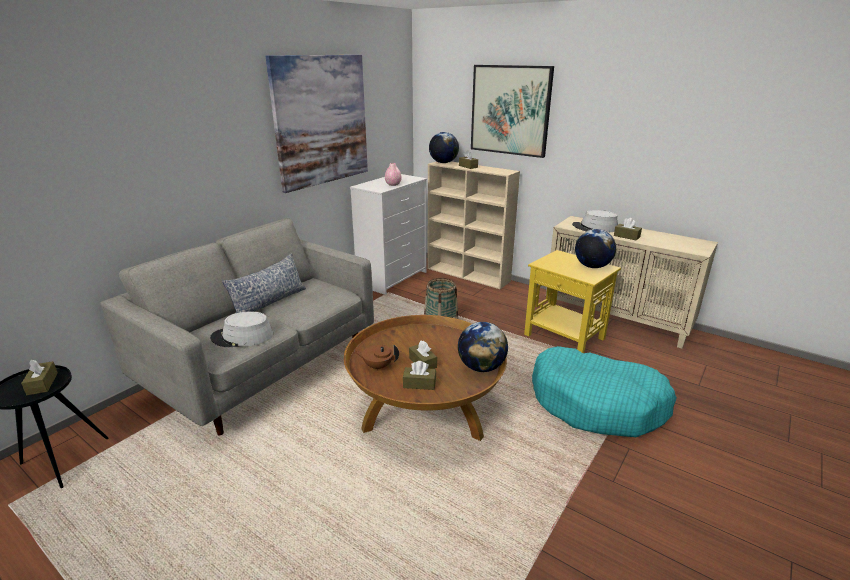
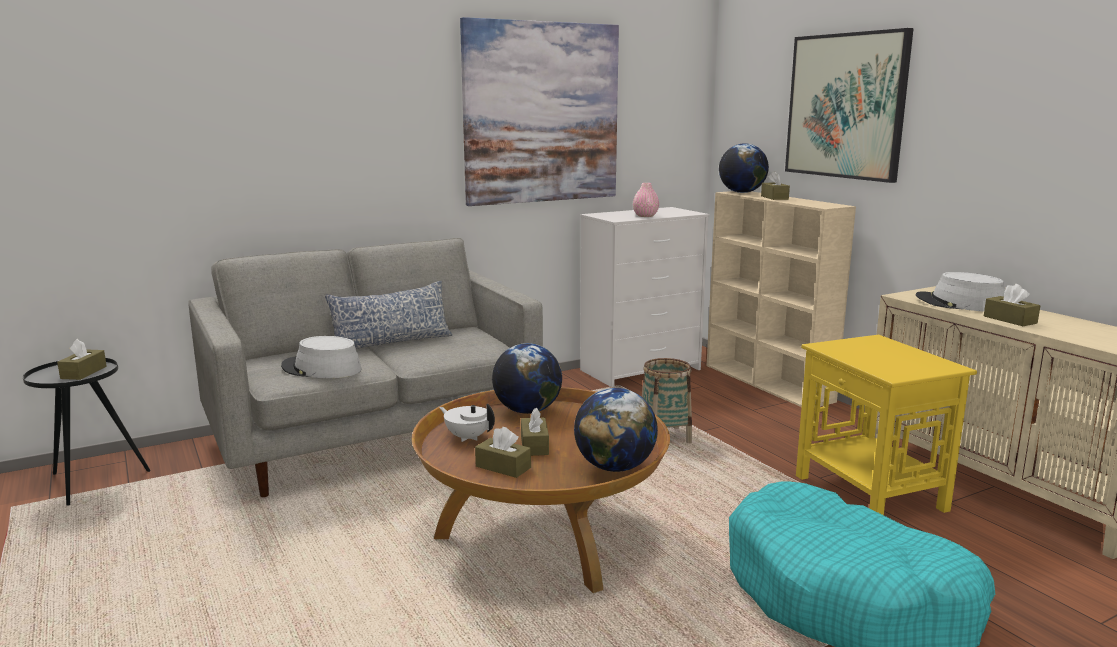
camera: 25 degrees right, 10 degrees down
brown teapot [354,345,399,371] -> white teapot [439,404,495,442]
globe [575,229,616,268] -> globe moved to [492,343,562,414]

